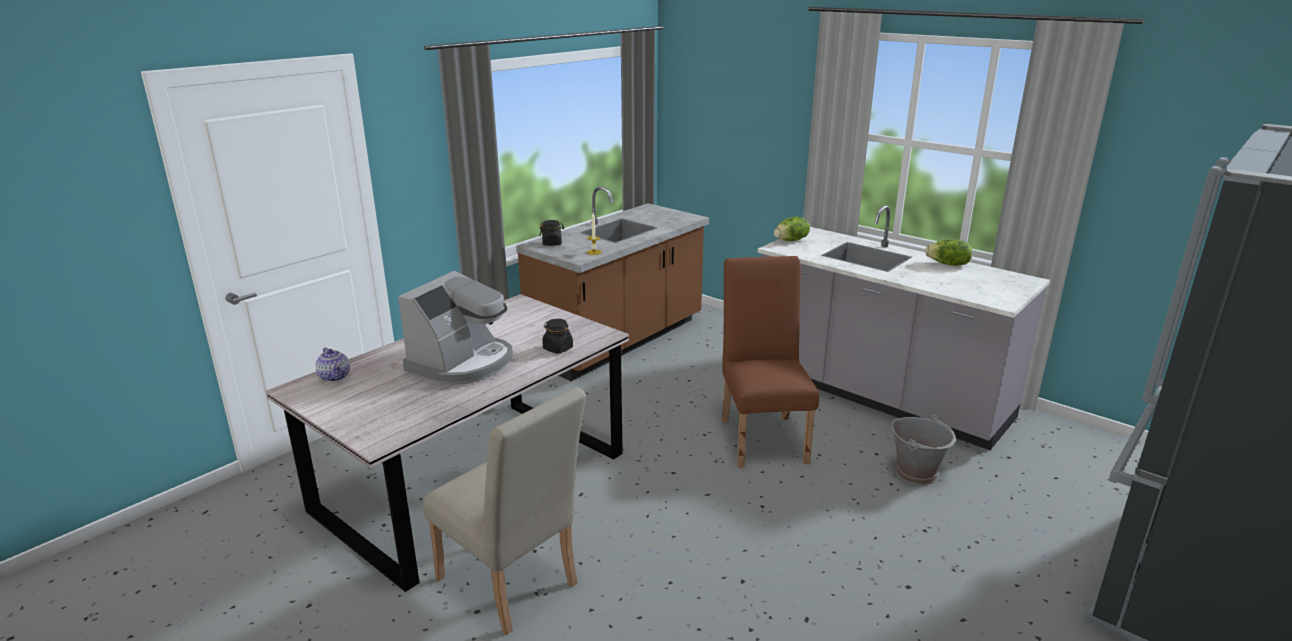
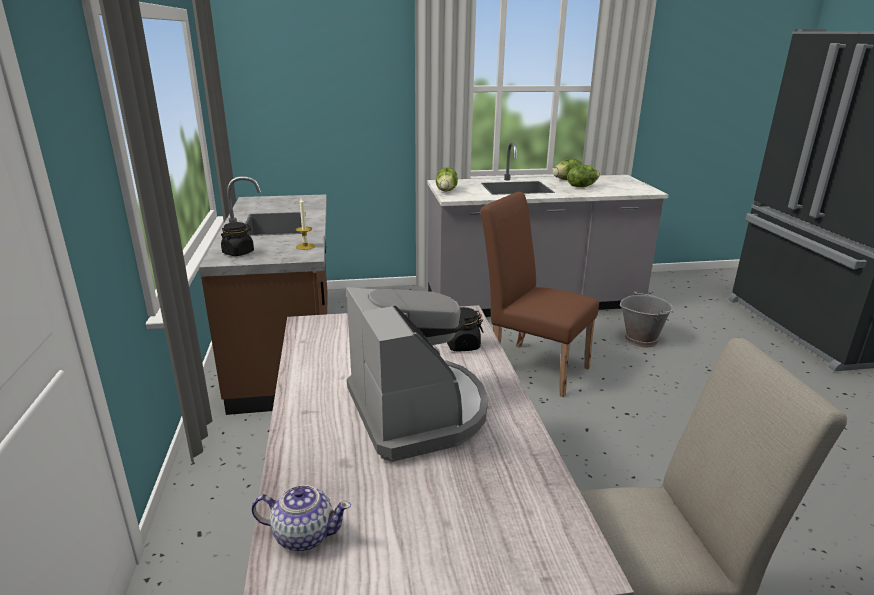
camera: 50 degrees left, 0 degrees up
none -> lettuce [567,165,600,187]

